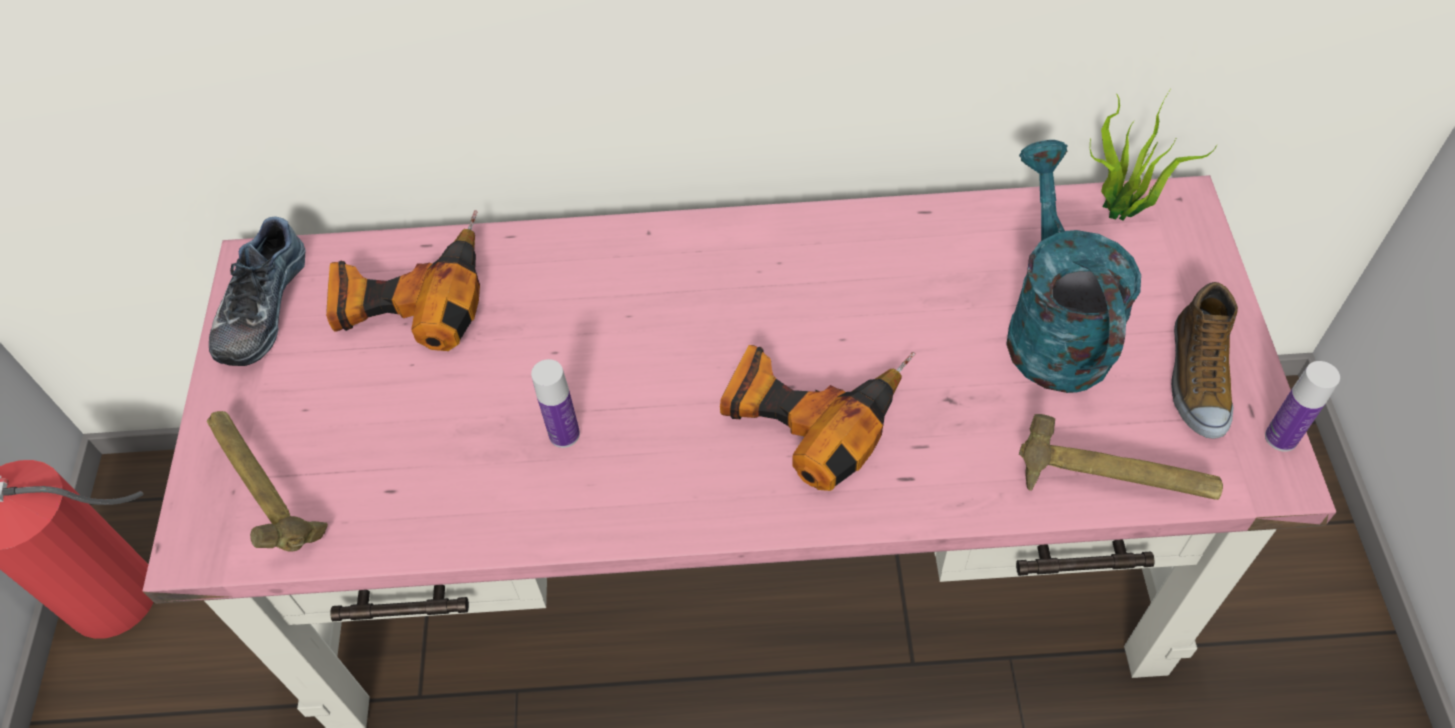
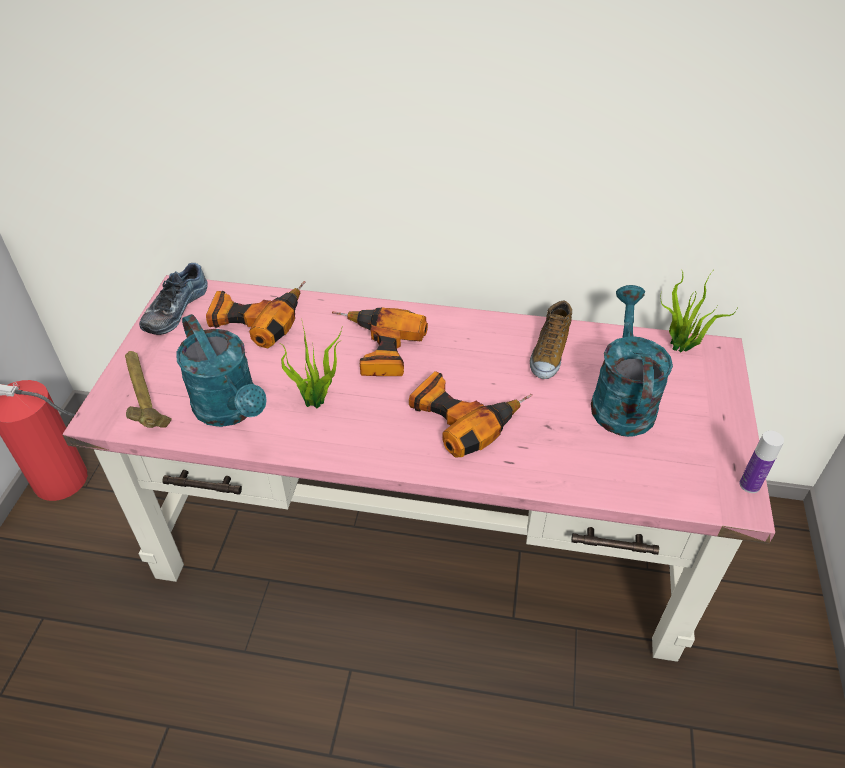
camera: 10 degrees right, 10 degrees down
bottle [531,359,580,448] -> potted plant [280,322,342,408]
hammer [1019,414,1223,500] -> none
shoe [1171,282,1238,439] -> shoe moved to [530,301,572,379]
none -> turquoise watering can [176,314,267,427]
none -> power drill [332,307,428,376]

